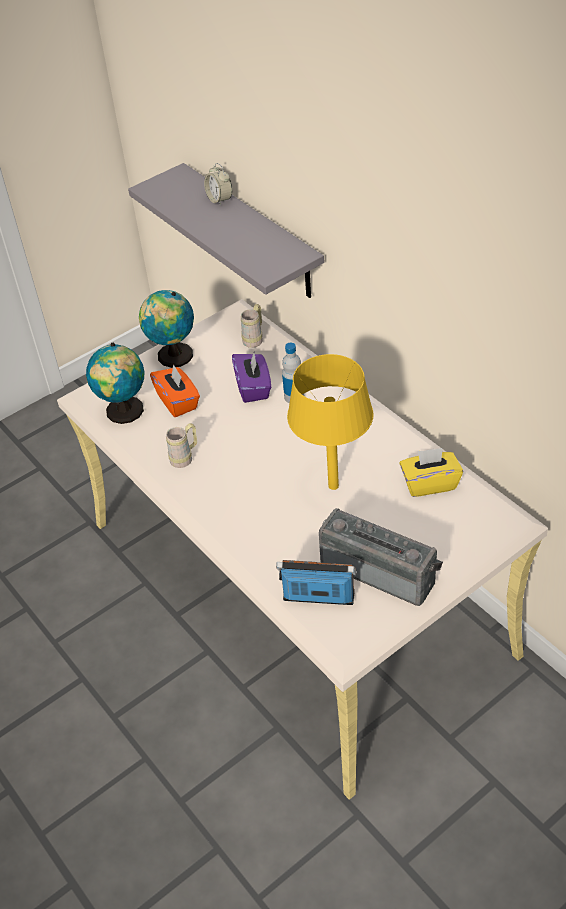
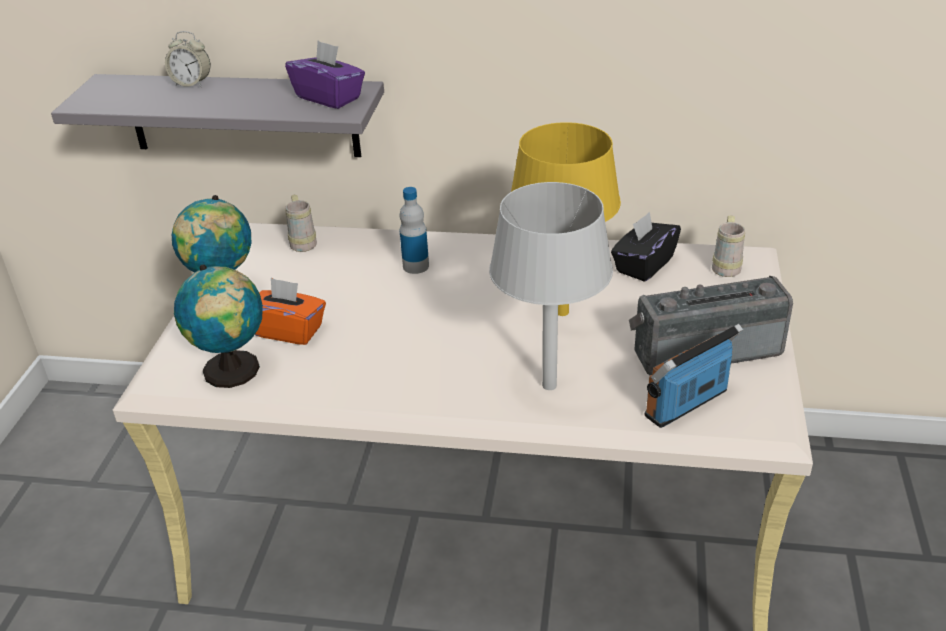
camera: 45 degrees left, 10 degrees down
beige mug [166,423,197,468] -> beige mug moved to [712,215,745,277]
purple tissue box [232,353,271,403] -> purple tissue box moved to [285,41,365,109]
yellow tissue box [399,448,463,497] -> black tissue box [611,212,681,282]
none -> grey table lamp [489,182,613,390]

